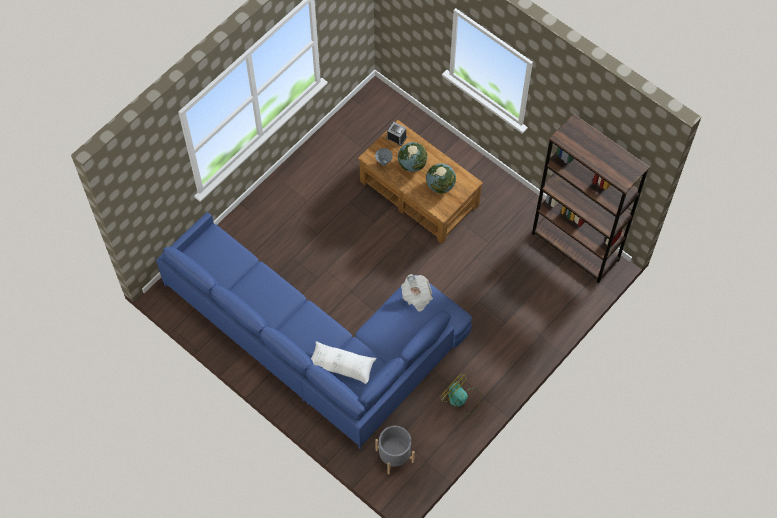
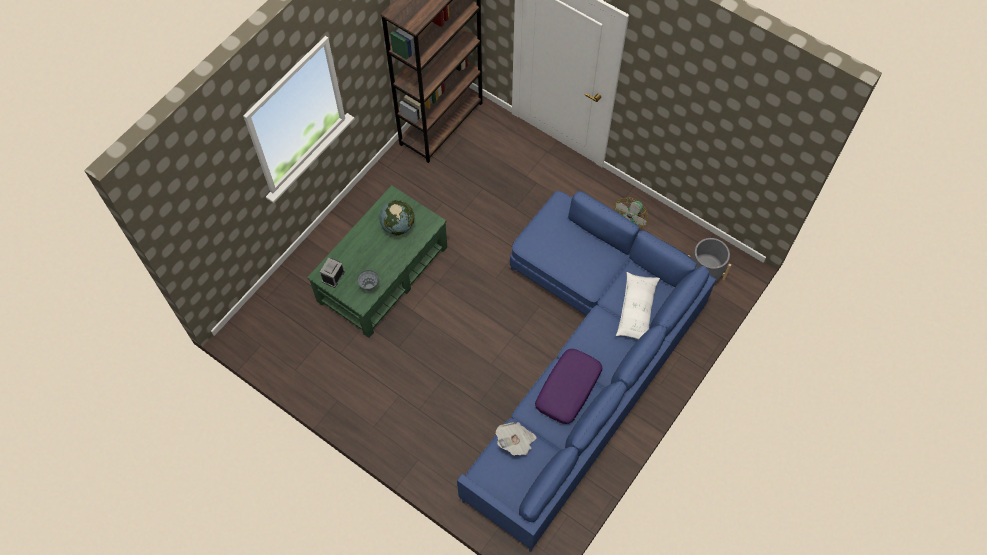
camera: 95 degrees left, 0 degrees up
brown coffee table [358,120,483,244] -> green coffee table [307,185,447,338]
globe [398,142,428,172] -> none
newspaper [401,274,433,311] -> newspaper moved to [496,422,536,455]
none -> purple pillow [535,349,602,424]

